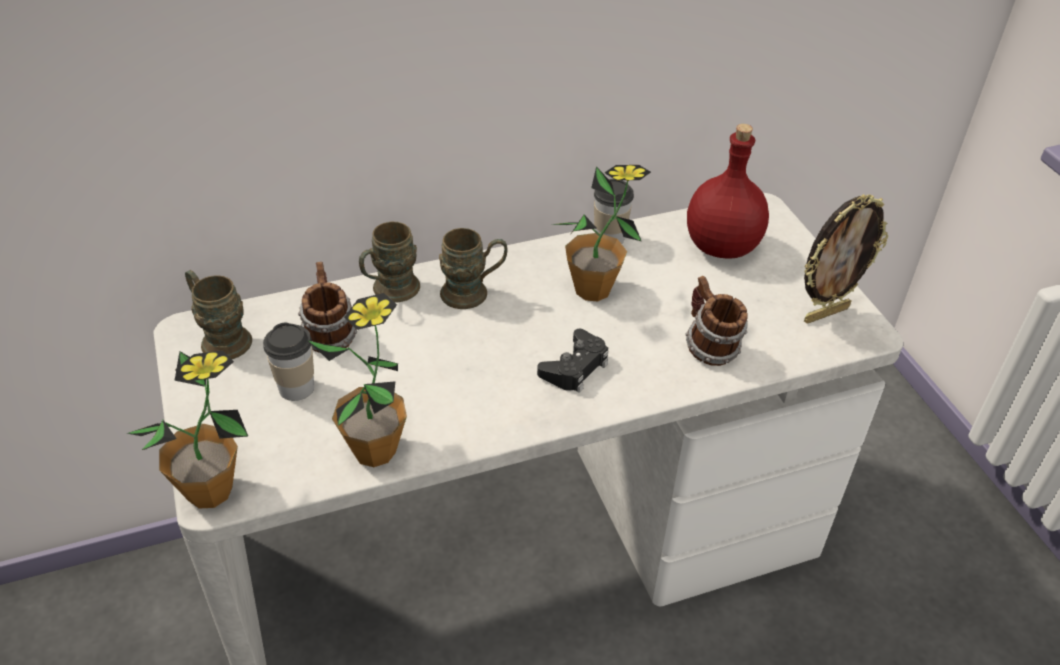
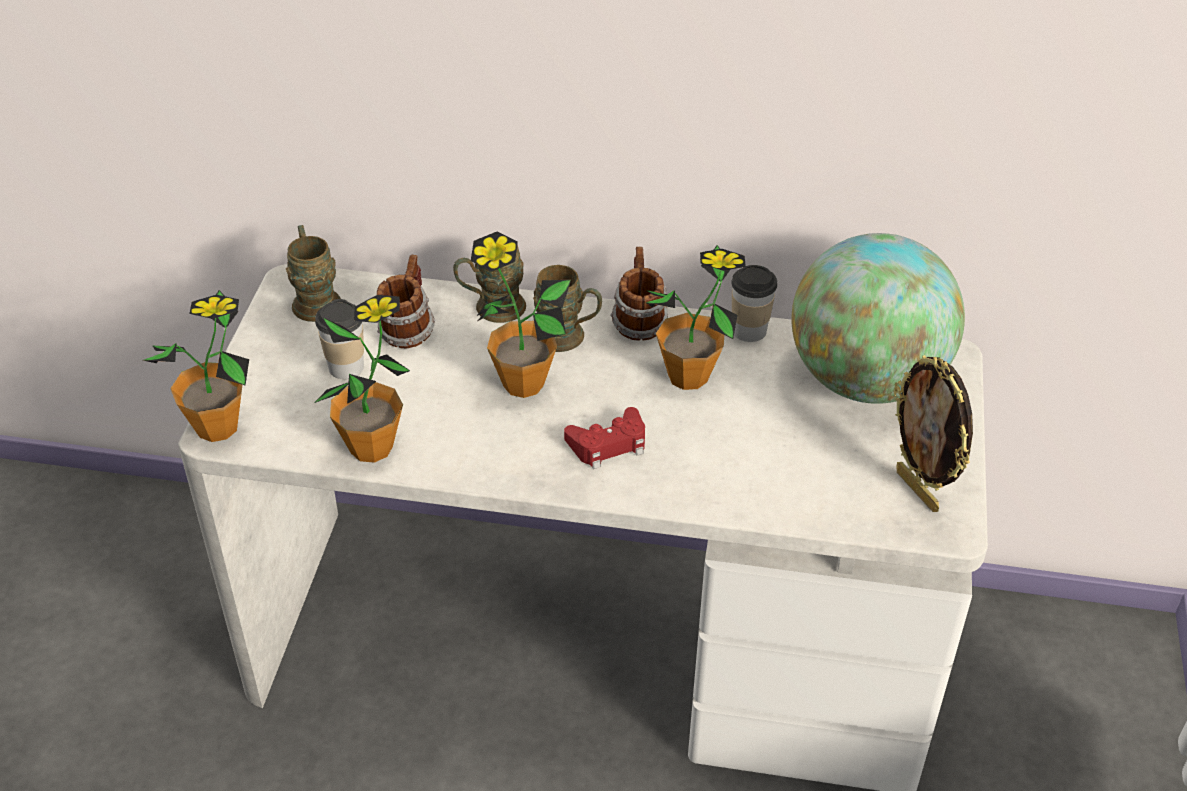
camera: 30 degrees right, 0 degrees up
black game controller [537,329,608,393] -> red game controller [564,407,645,469]
mug [686,276,748,366] -> mug moved to [610,247,668,341]
red bottle [687,124,769,259] -> globe [792,233,965,404]
picture frame [804,194,888,324] -> picture frame turned 60 degrees clockwise [894,355,973,512]
none -> potted plant [471,232,571,398]

